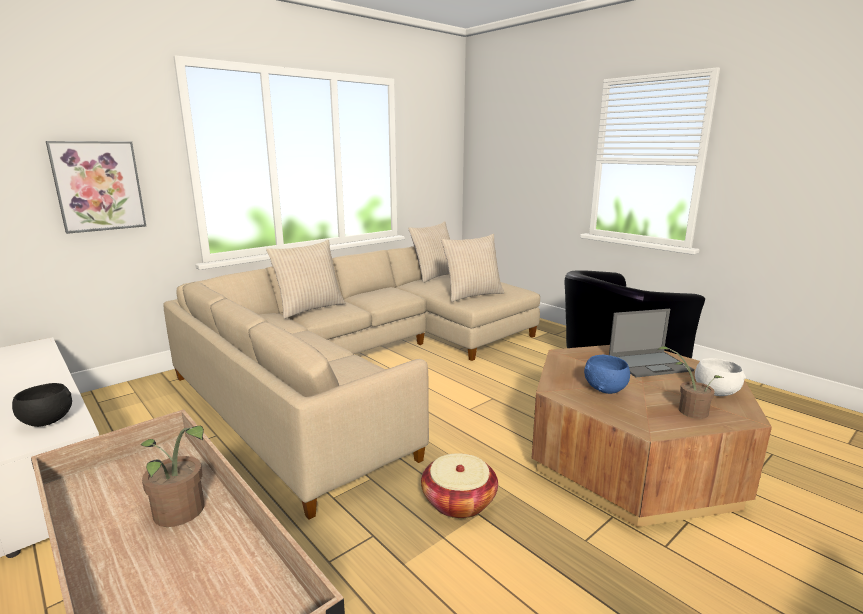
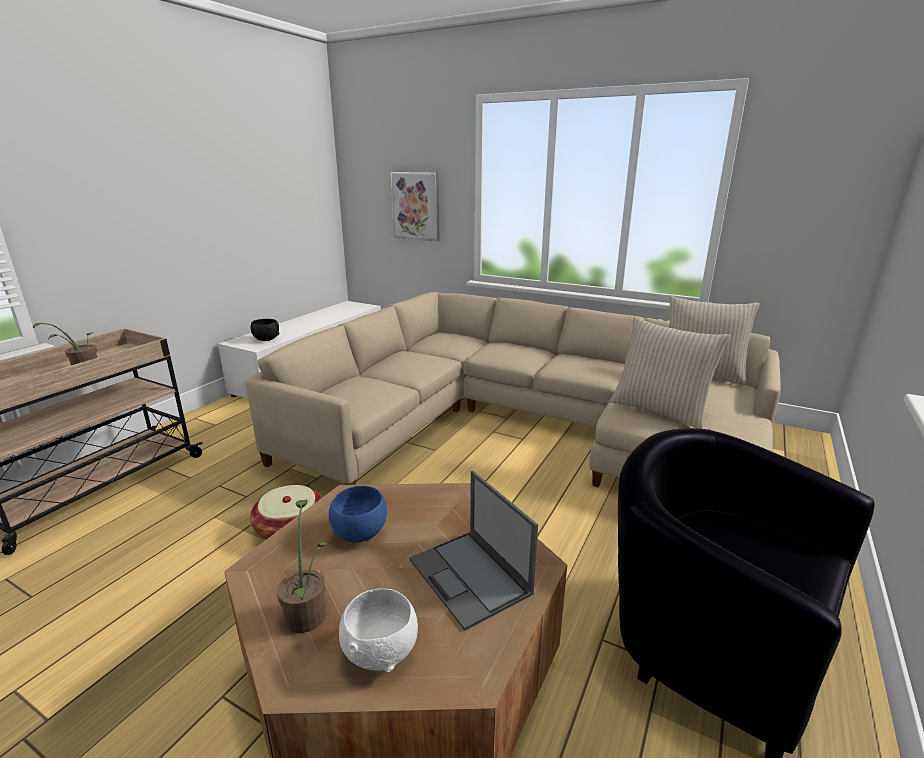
camera: 70 degrees right, 5 degrees up
beige pillow [266,240,346,319] -> none

